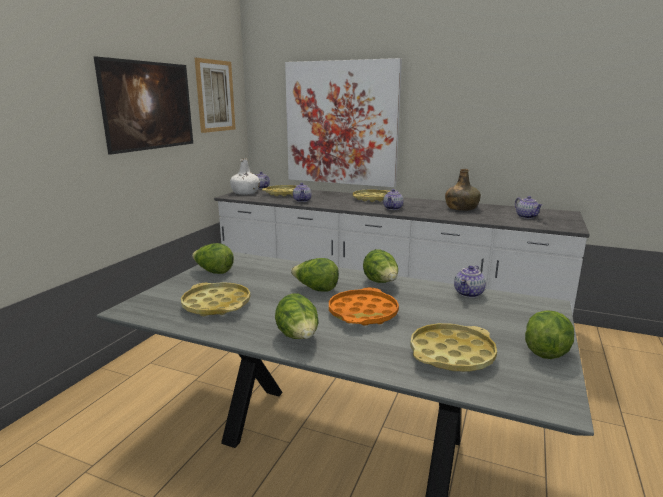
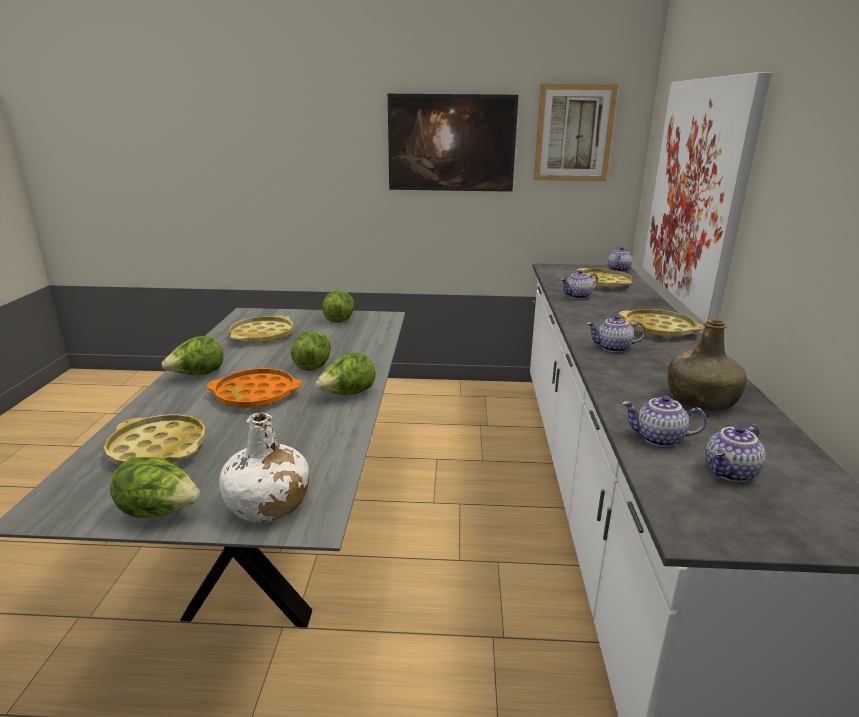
camera: 70 degrees right, 5 degrees up
white bottle [230,159,260,195] -> white bottle moved to [219,413,309,523]
teapot [454,265,486,298] -> teapot moved to [622,395,707,447]

